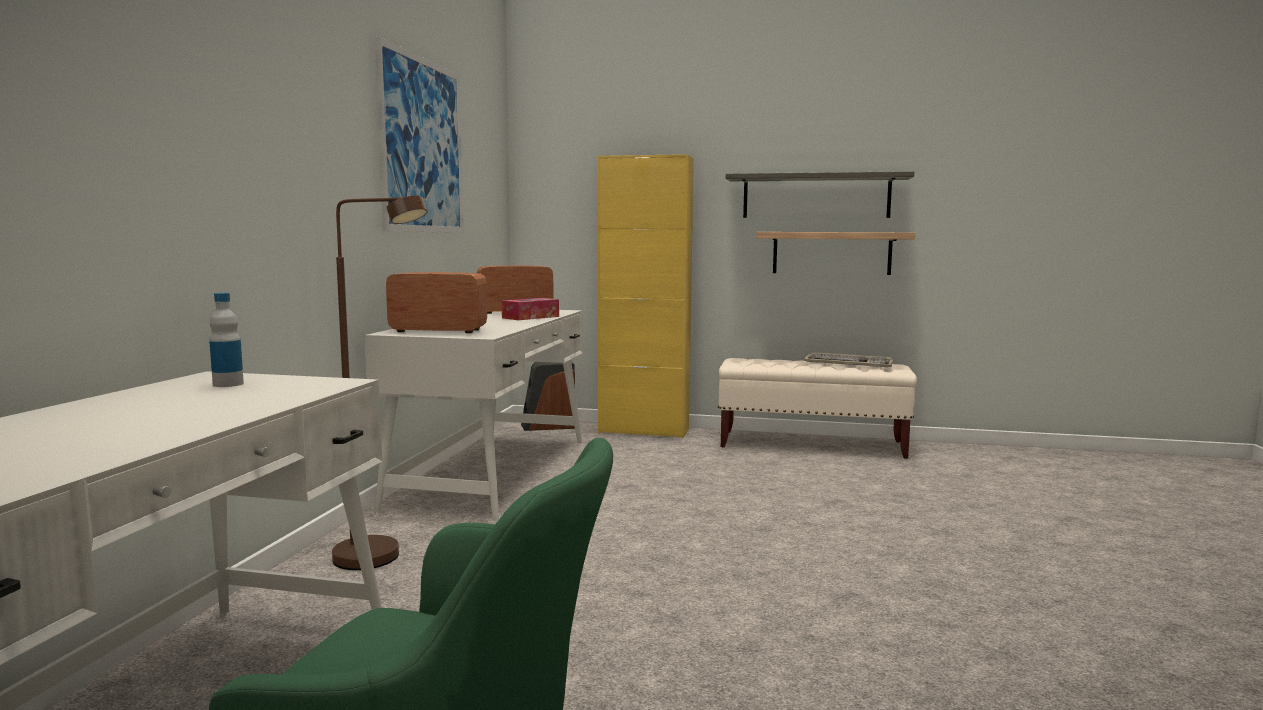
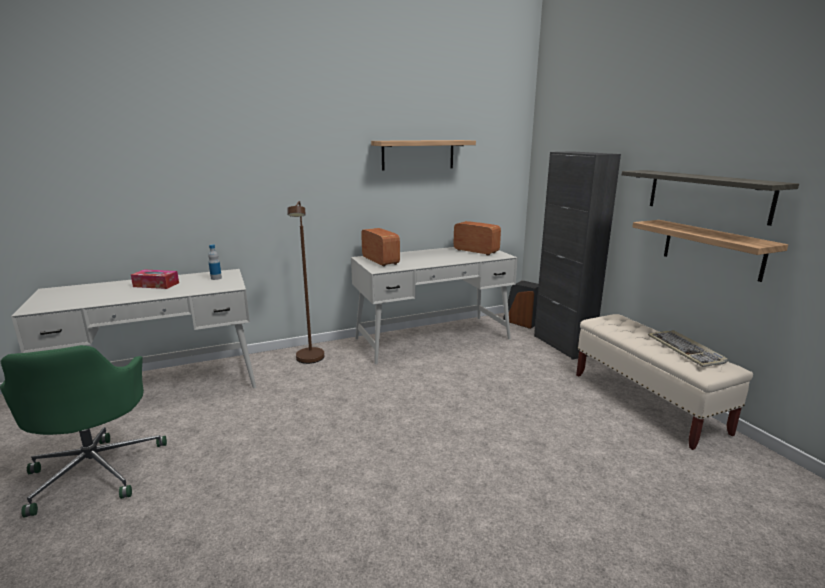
camera: 55 degrees right, 10 degrees up
picture [375,36,463,233] -> shelf [371,140,476,171]
tissue box [502,298,559,320] -> tissue box moved to [131,269,179,289]
yellow cabinet [598,154,694,438] -> black cabinet [534,151,621,360]

